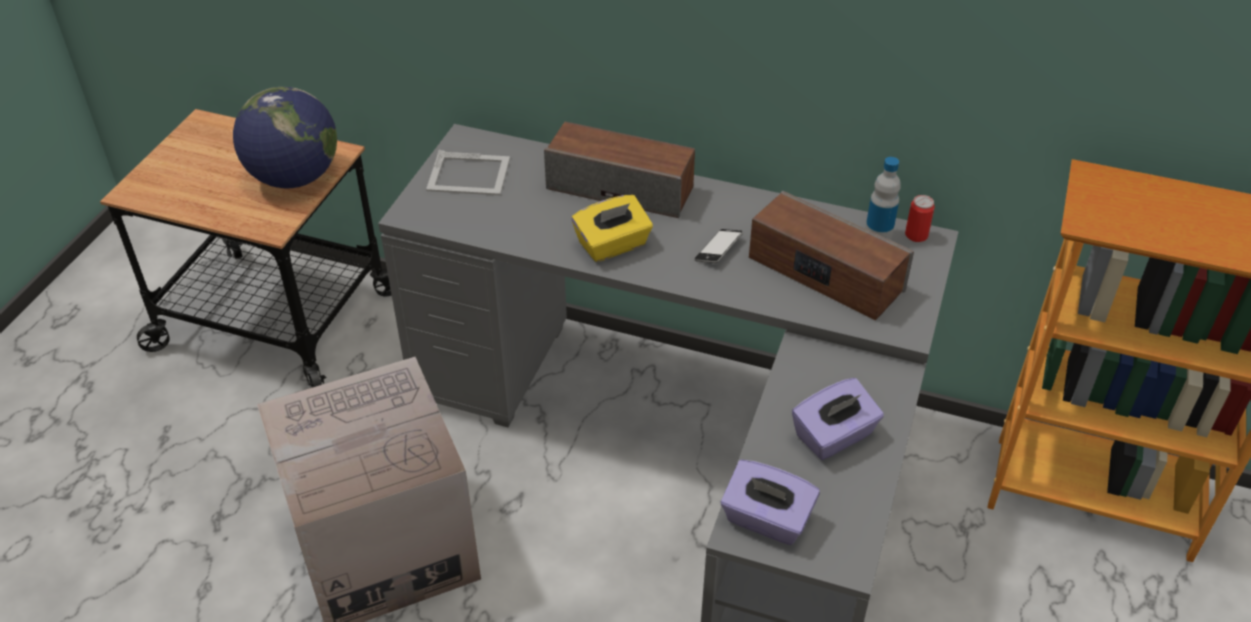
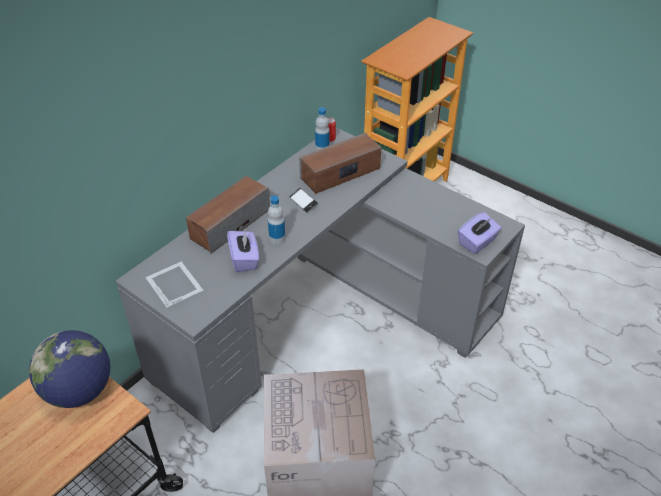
camera: 70 degrees left, 0 degrees up
picture frame [426,150,510,195] -> picture frame turned 60 degrees counterclockwise [145,262,204,308]
yellow tissue box [572,195,653,262] -> bottle [268,196,286,245]
purple tissue box [792,378,884,460] -> purple tissue box moved to [227,230,259,272]

